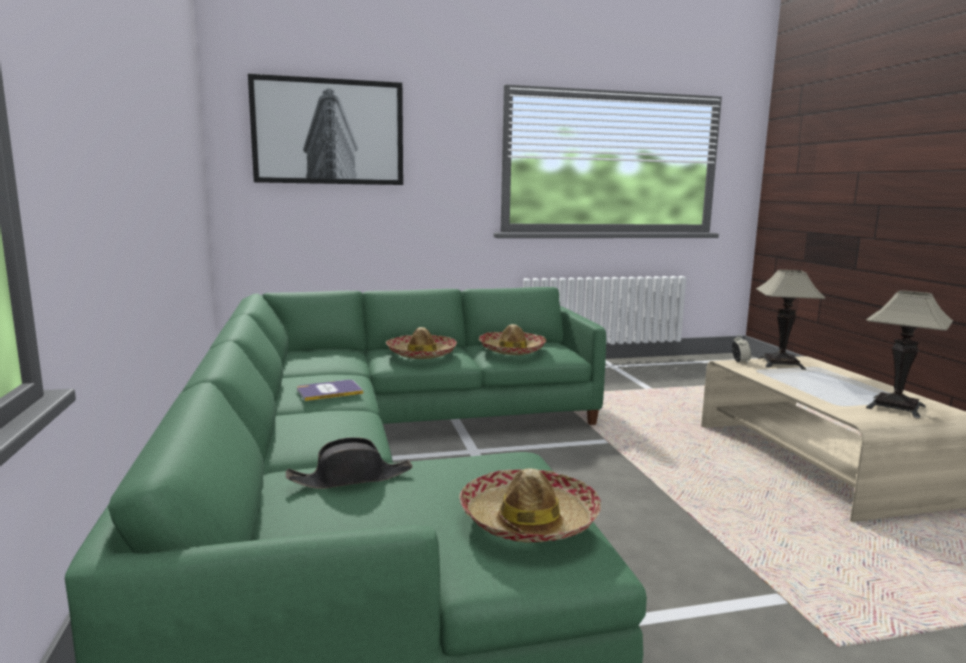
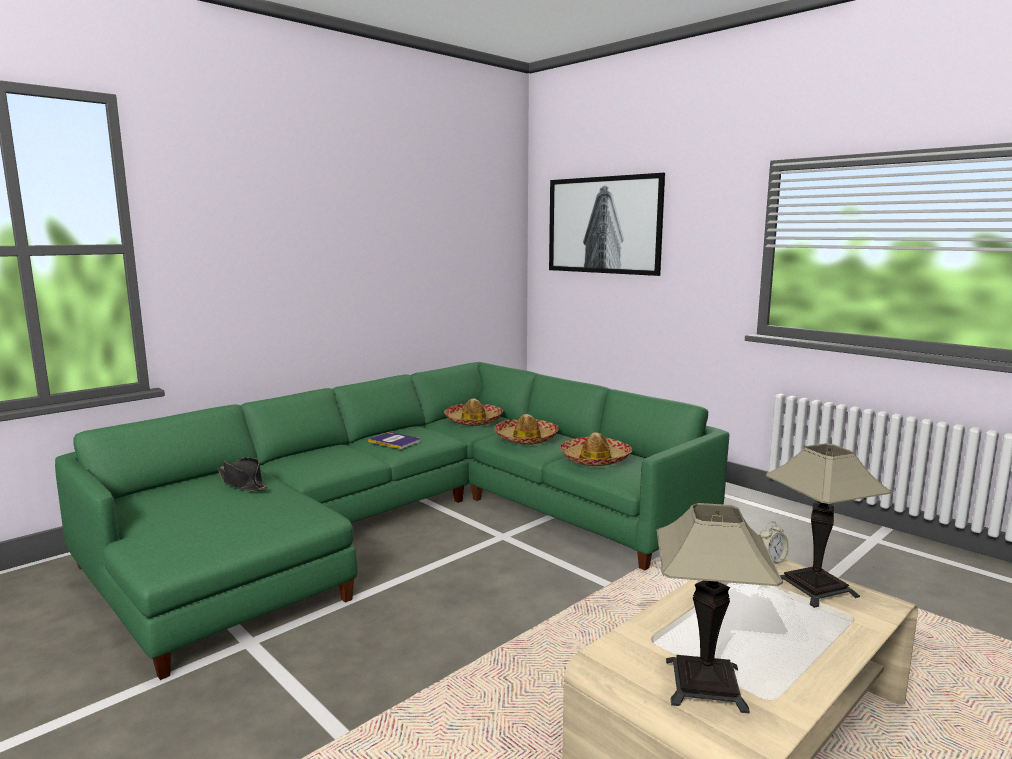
camera: 60 degrees right, 0 degrees up
hat [459,469,601,542] -> hat moved to [444,398,503,426]

